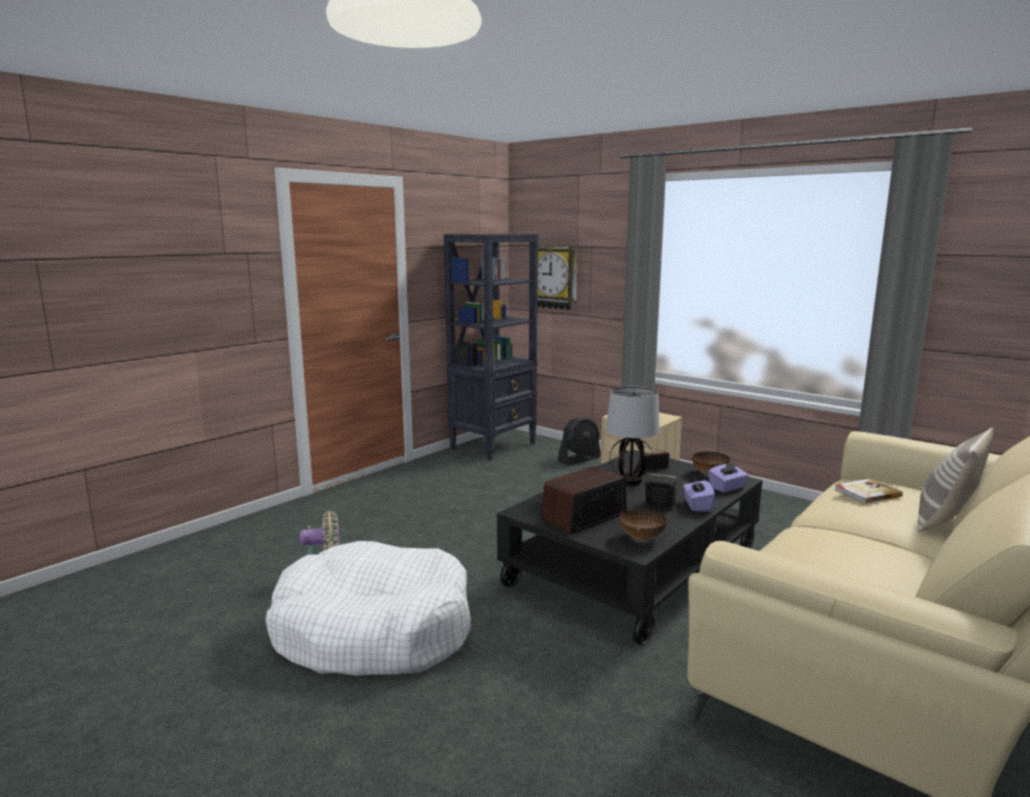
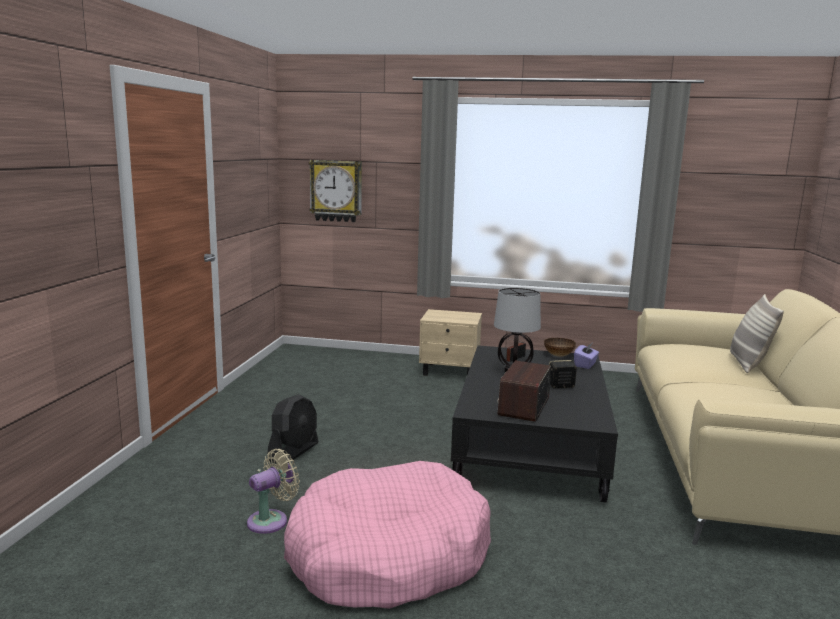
camera: 30 degrees left, 0 degrees up
white dog bed [265,541,471,676] -> pink dog bed [284,461,491,609]
black bookcase [444,234,539,461] -> none
black fan [558,416,601,465] -> black fan moved to [268,395,318,464]
bowl [619,509,667,541] -> none
purple tissue box [683,475,715,512] -> none
book [835,479,903,504] -> none

